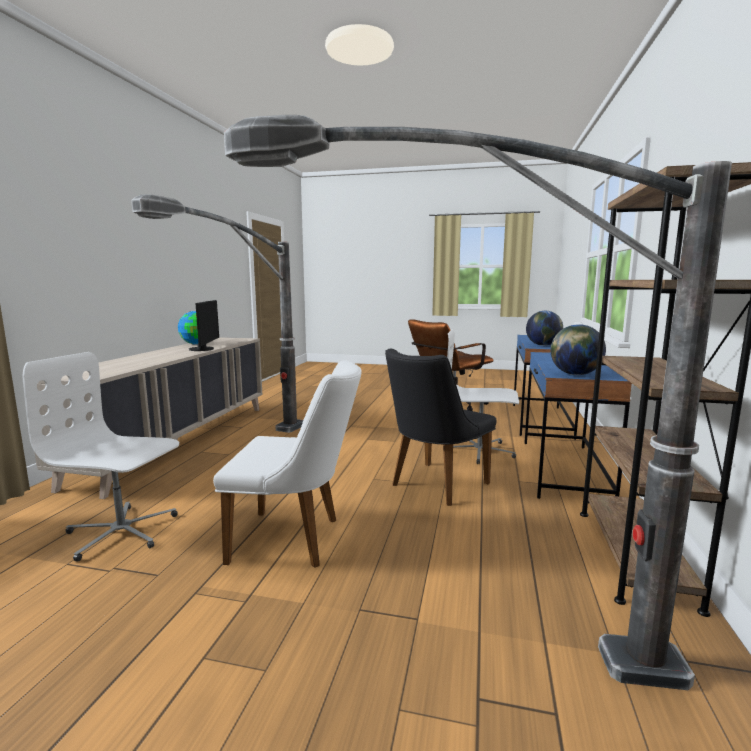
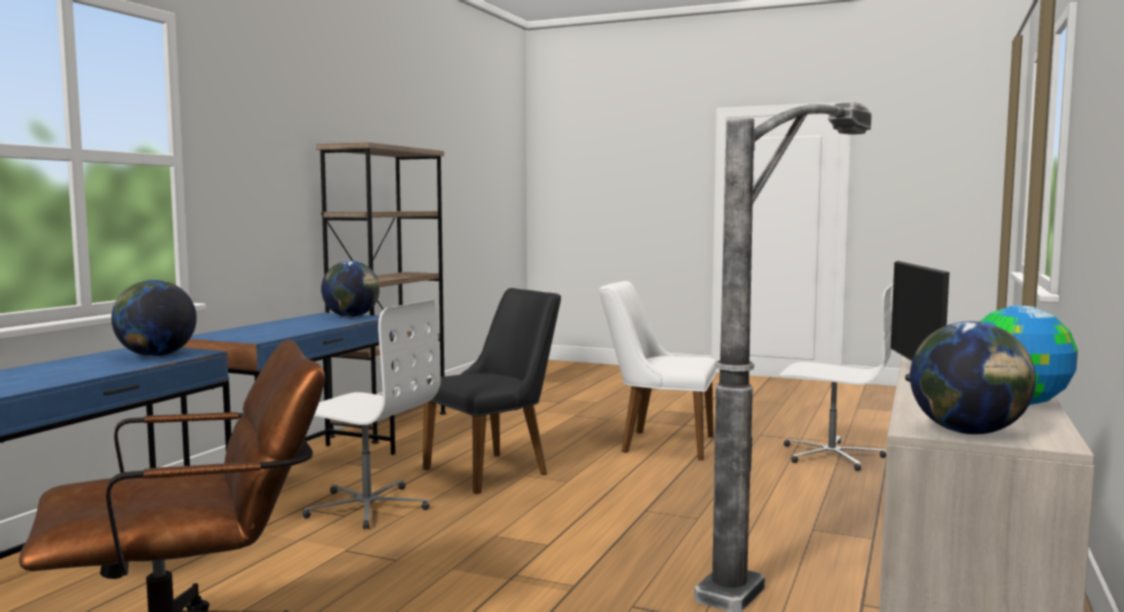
camera: 170 degrees left, 5 degrees down
floor lamp [224,115,732,690] -> none
none -> globe [910,321,1036,435]

